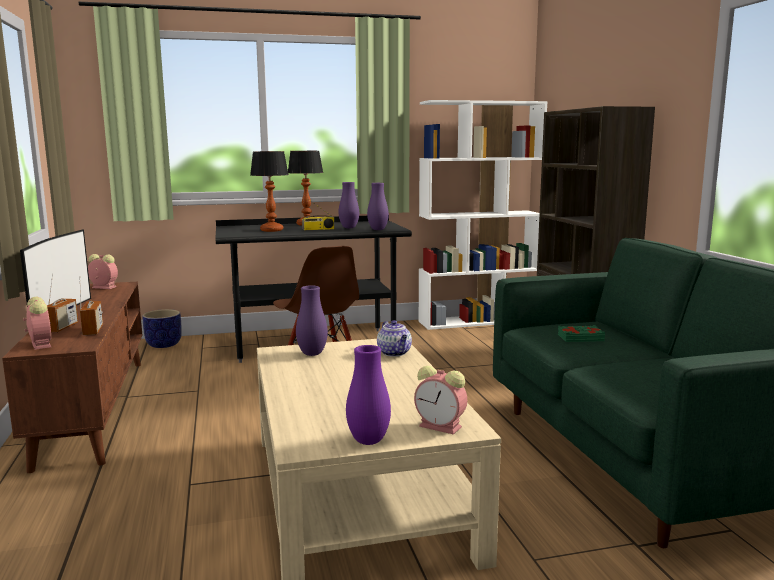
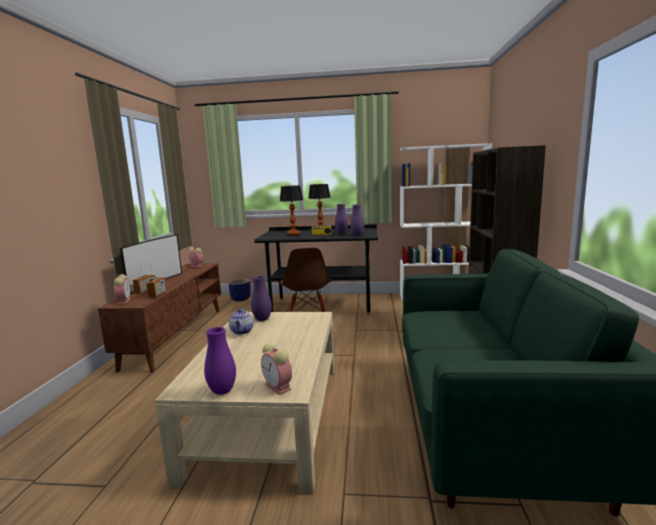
camera: 20 degrees right, 0 degrees up
teapot [377,320,412,357] -> teapot moved to [229,308,254,334]
green book [558,325,605,342] -> none

